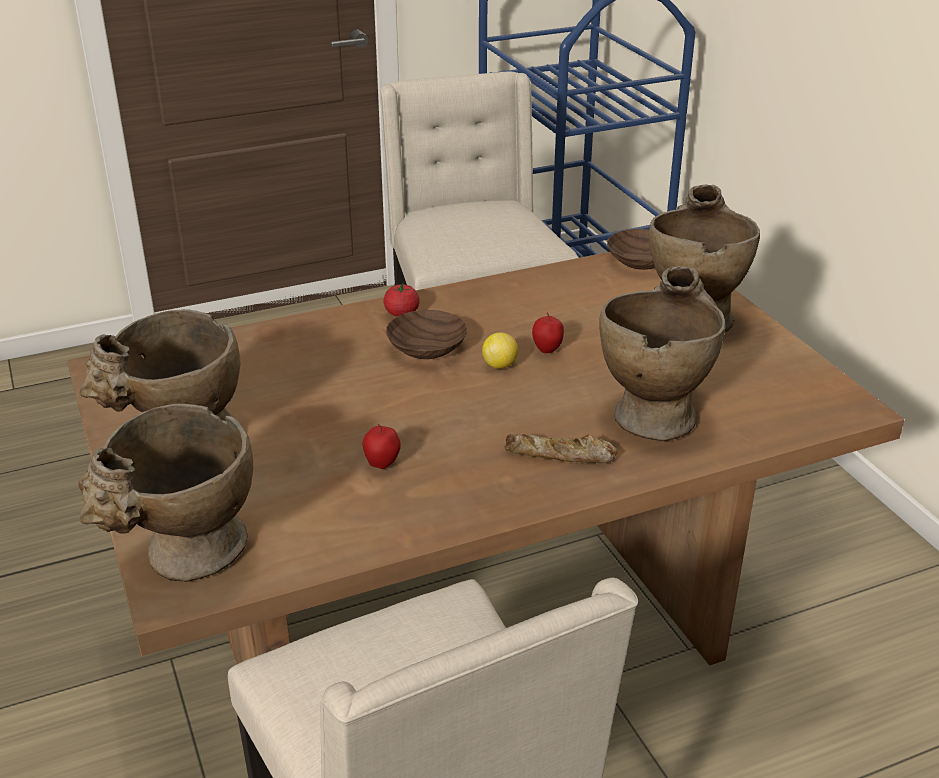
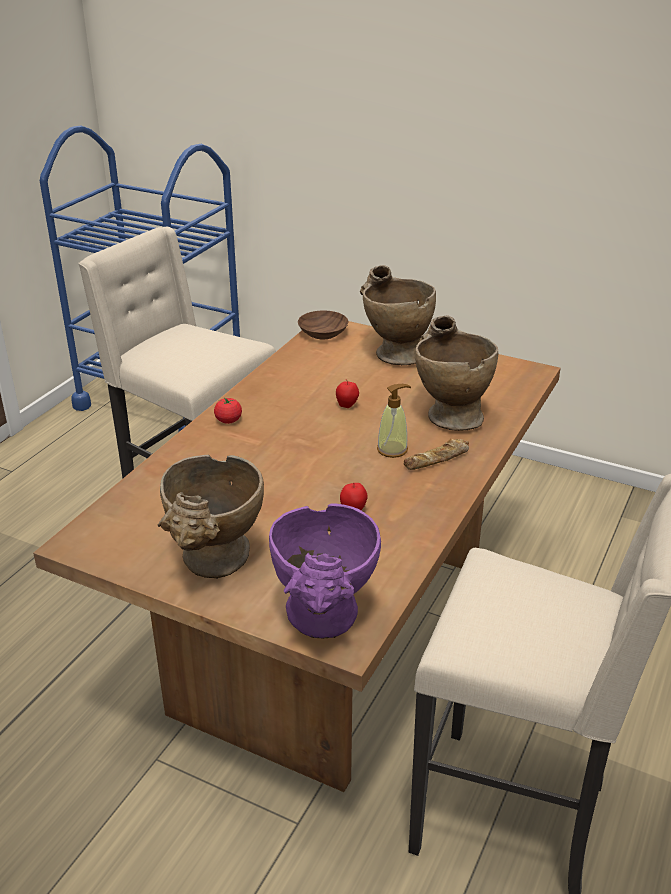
camera: 40 degrees left, 0 degrees up
beige vase [78,404,253,582] -> purple vase [269,503,381,639]
brown bowl [386,310,467,359] -> none
lemon [482,332,518,369] -> none
none -> soap dispenser [377,384,411,458]

